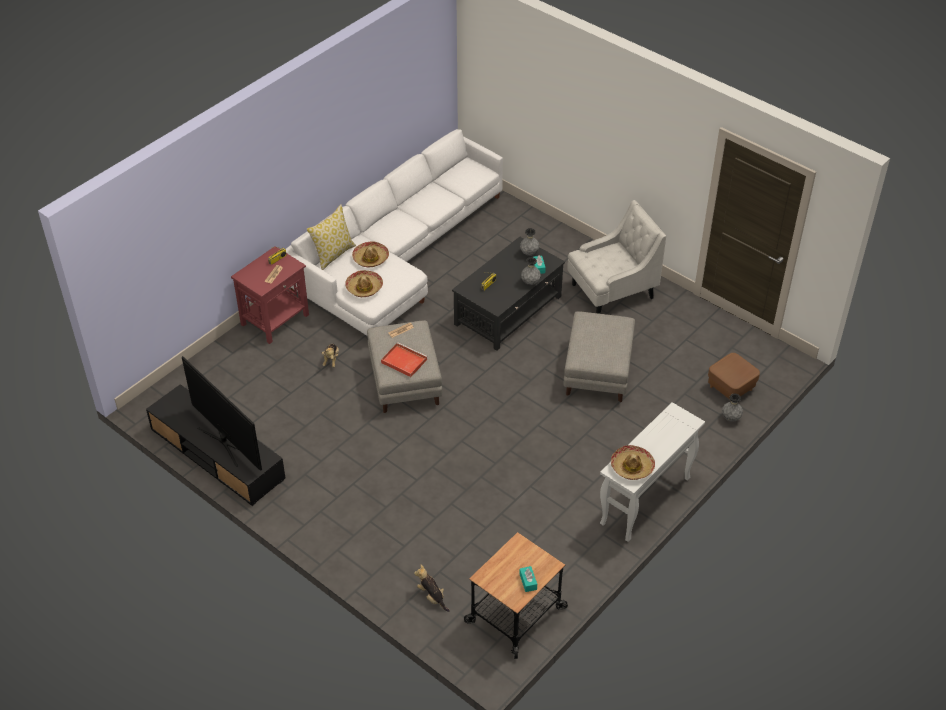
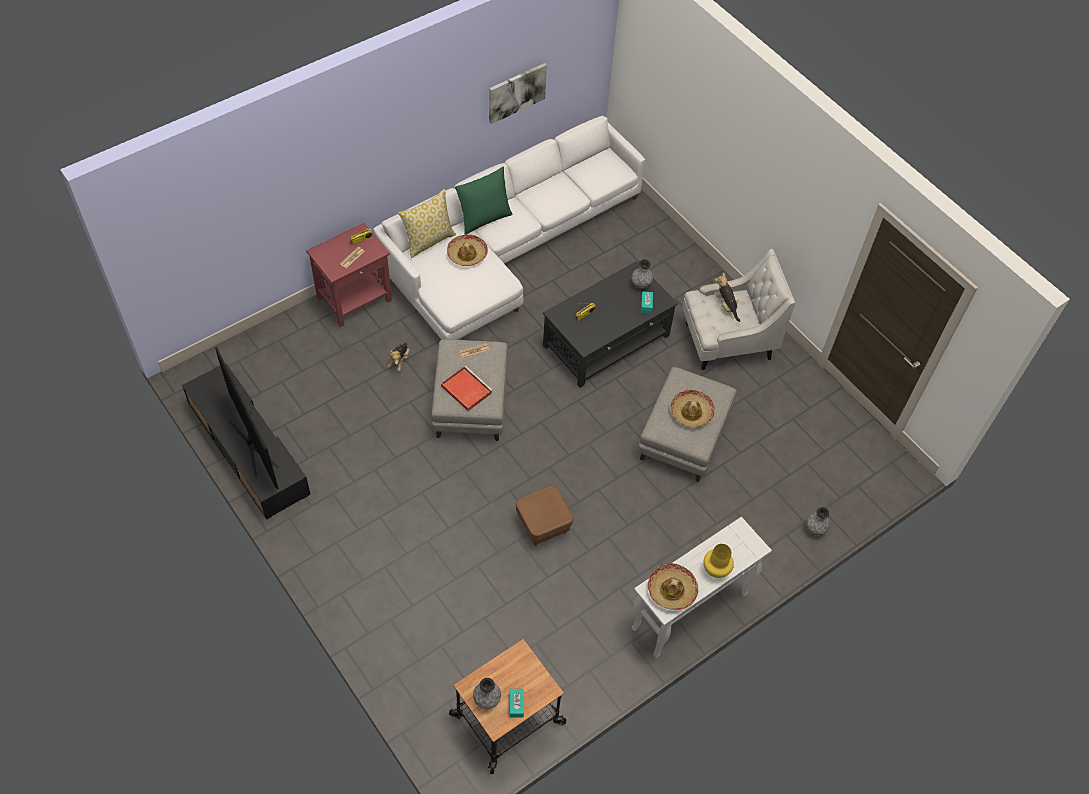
camera: 10 degrees right, 10 degrees up
hat [345,270,383,297] -> hat moved to [671,390,715,428]
plush toy [414,565,450,612] -> plush toy moved to [714,273,740,322]
grey vase [521,257,541,285] -> grey vase moved to [473,678,501,709]
brown ottoman [708,353,760,399] -> brown ottoman moved to [516,486,573,546]
none -> green pillow [455,167,513,235]
none -> picture [489,63,547,124]
none -> yellow vase [704,544,734,578]

